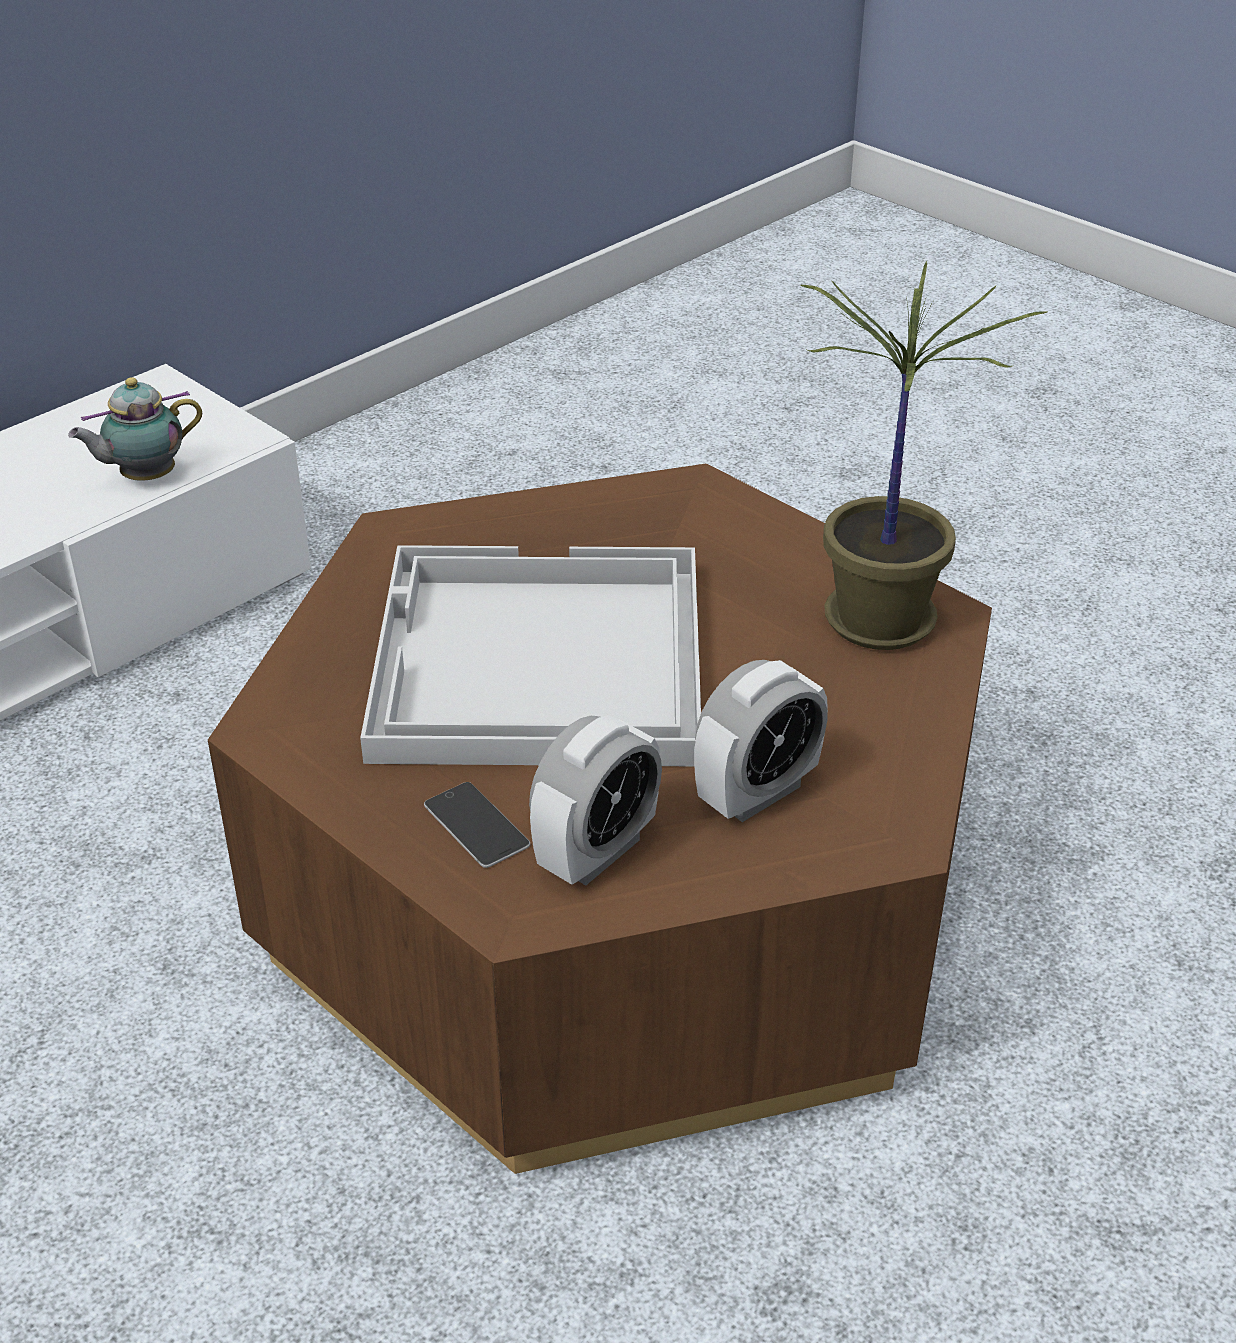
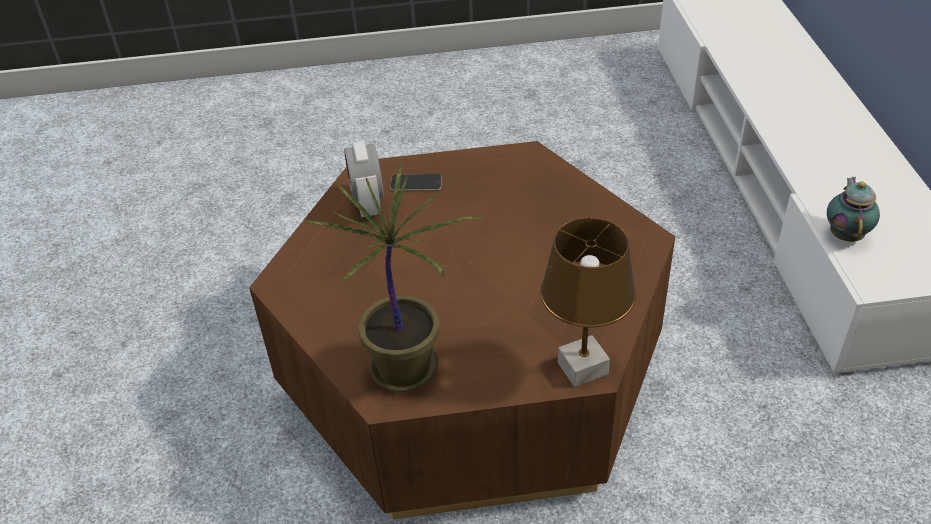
camera: 130 degrees right, 5 degrees up
white tray [360,545,701,766] -> none
alarm clock [694,660,828,822] -> none
none -> brown table lamp [540,218,636,387]

